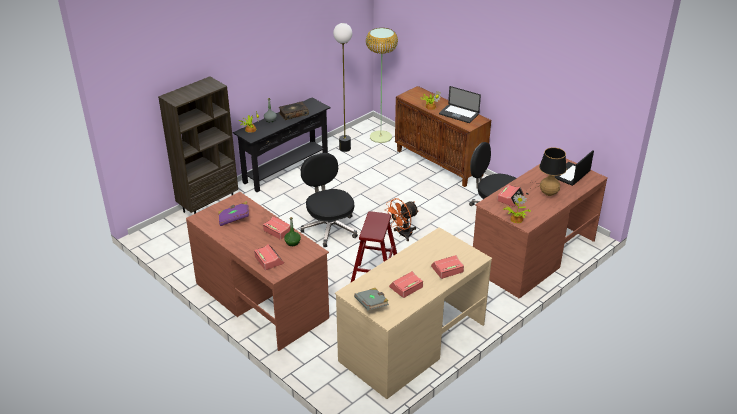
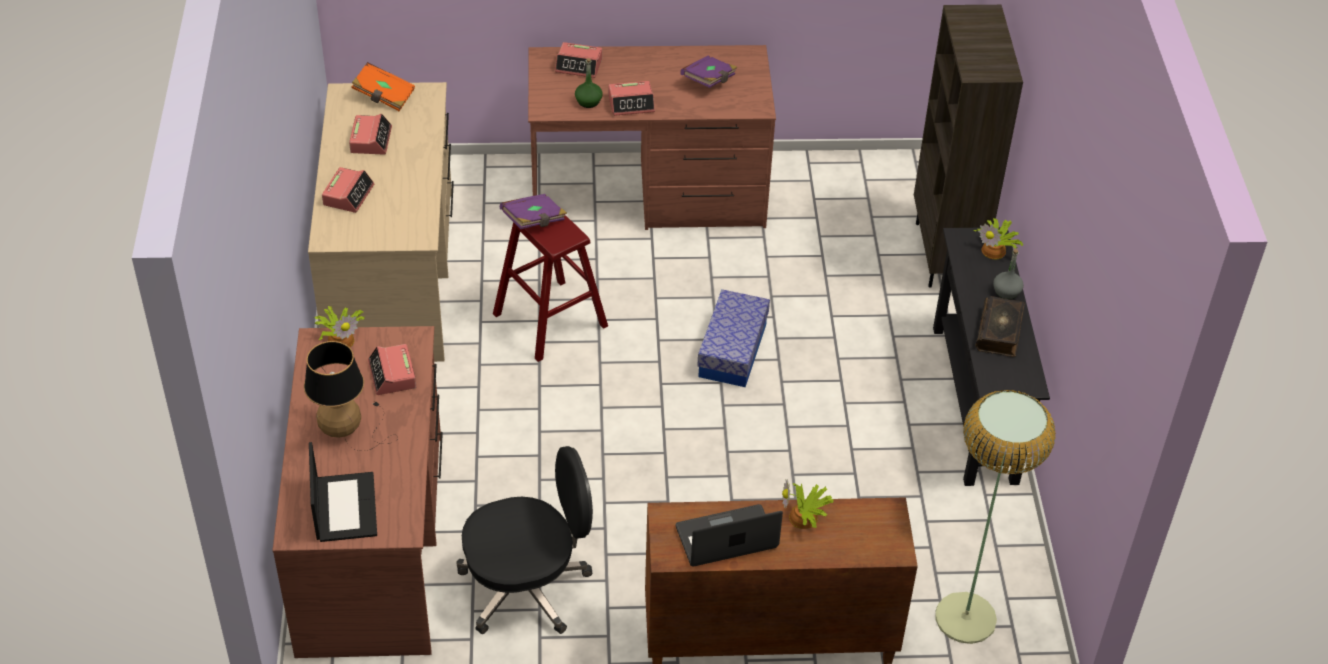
camera: 130 degrees right, 10 degrees up
black office chair [300,153,358,247] -> storage box [697,289,770,387]
floor lamp [333,23,352,152] -> none
grey book [354,288,389,310] -> orange book [351,62,415,111]
orange fan [385,198,419,241] -> none
none -> purple book [500,194,567,229]

